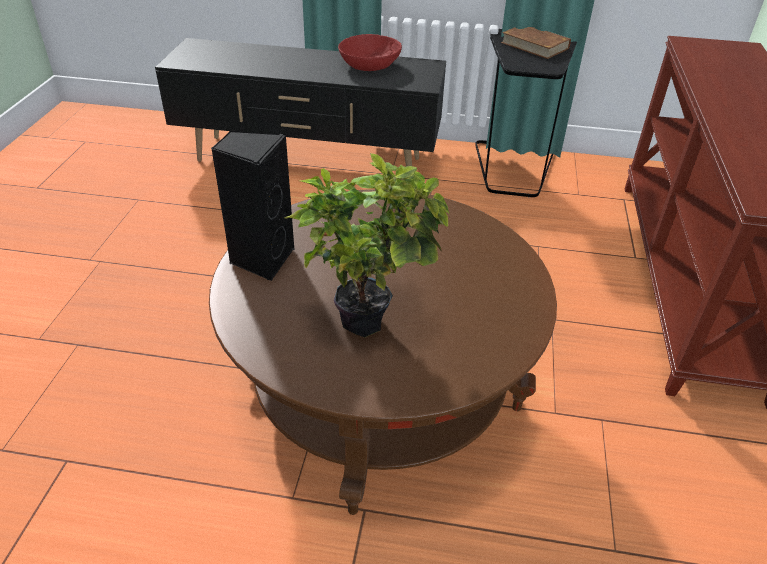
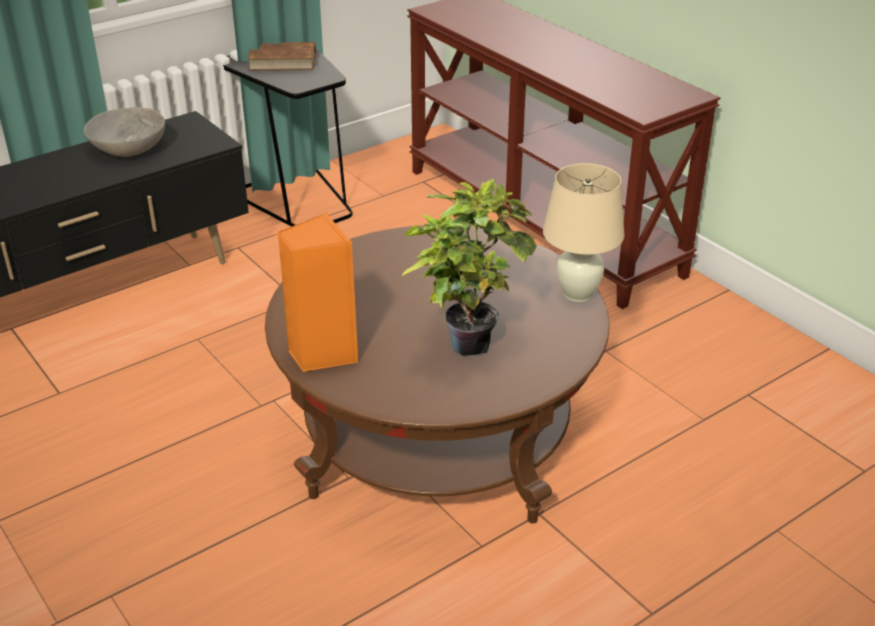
camera: 45 degrees left, 5 degrees down
black speaker [211,130,295,281] -> orange speaker [277,213,358,372]
red bowl [338,34,402,71] -> grey bowl [84,107,165,157]
none -> beige table lamp [543,163,625,302]

